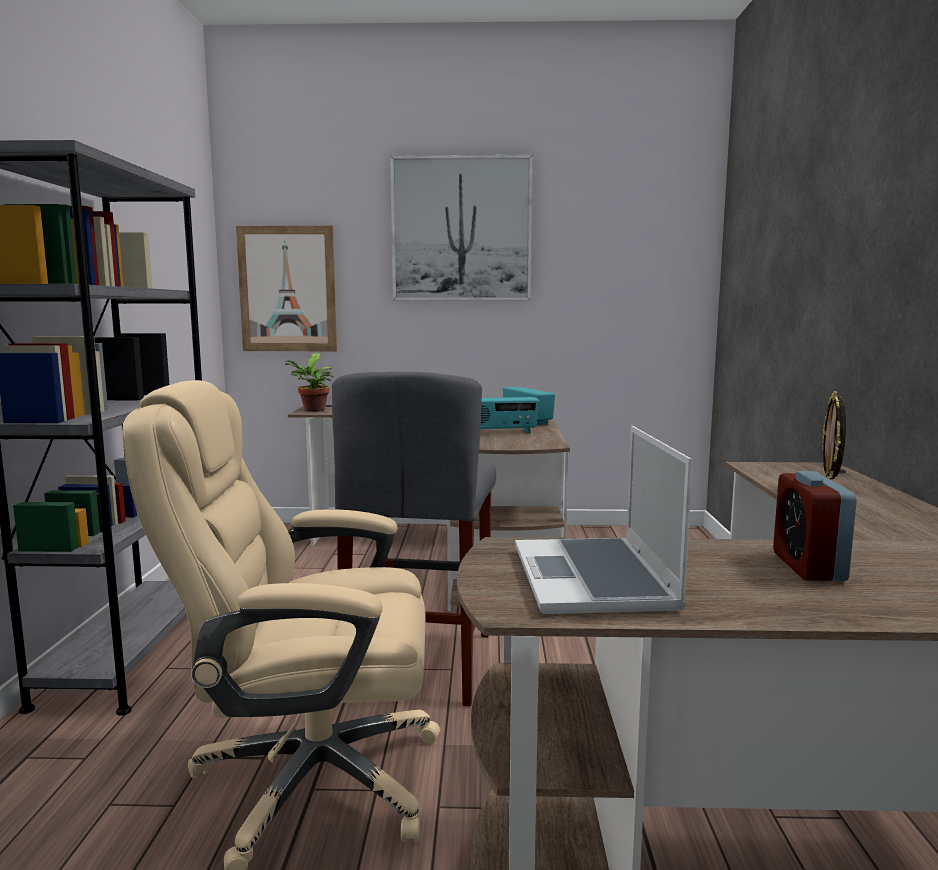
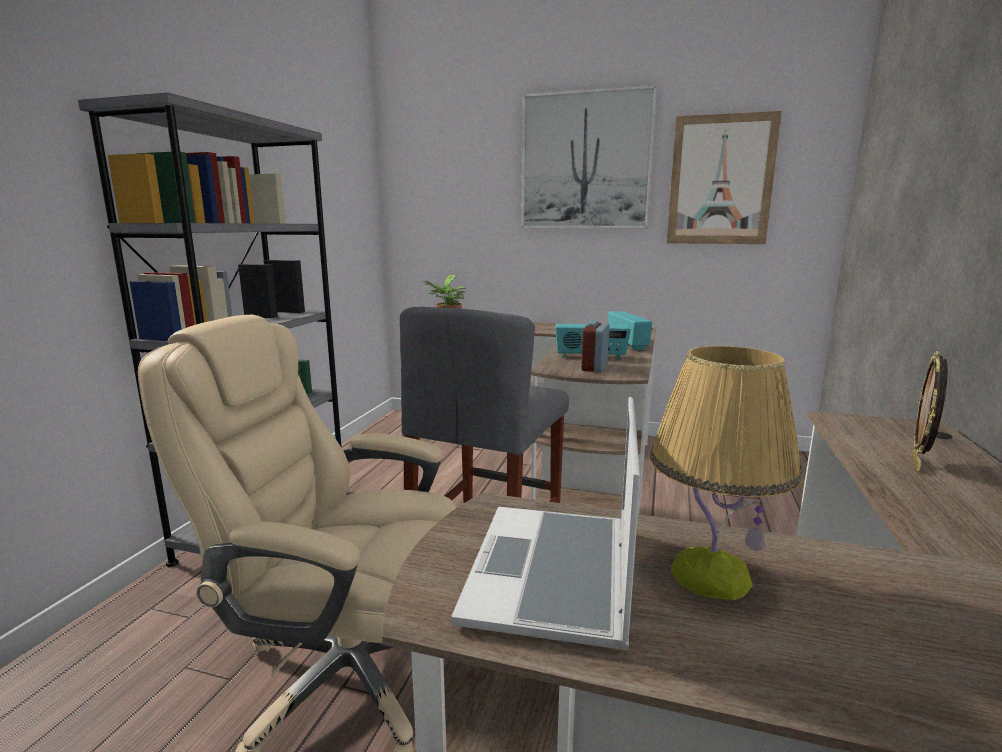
camera: 15 degrees right, 5 degrees up
picture [236,226,337,351] -> picture moved to [667,111,782,244]
alarm clock [773,471,857,581] -> alarm clock moved to [581,320,609,372]
none -> table lamp [650,346,802,600]

